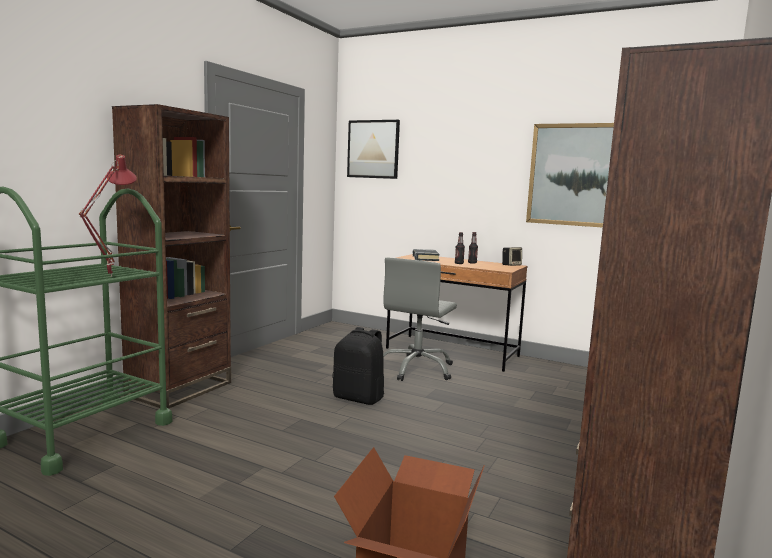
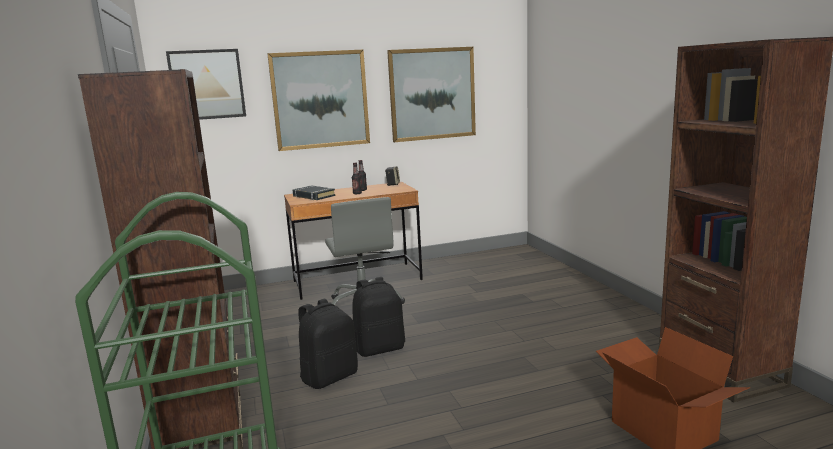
camera: 45 degrees left, 5 degrees up
red table lamp [79,155,137,277] -> none
none -> picture [267,50,370,151]
none -> black backpack [298,299,358,389]

